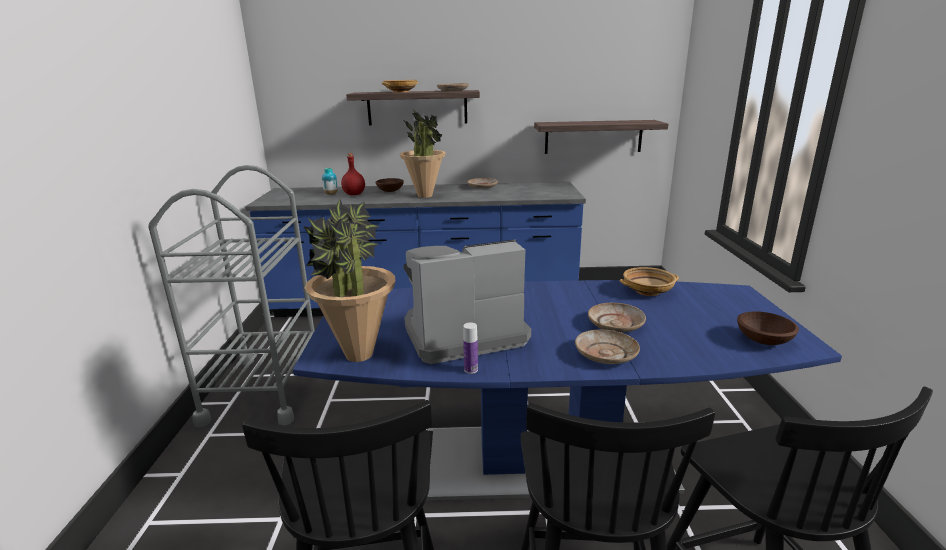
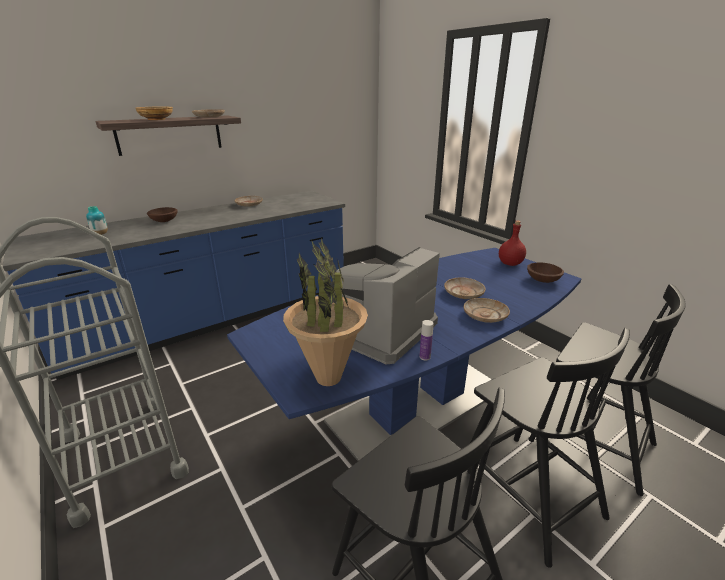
camera: 35 degrees left, 5 degrees up
red bottle [341,153,365,195] -> red bottle moved to [499,221,526,266]
potted plant [400,111,446,198] -> none
shelf [534,120,668,154] -> none
beige bowl [620,267,679,296] -> none

